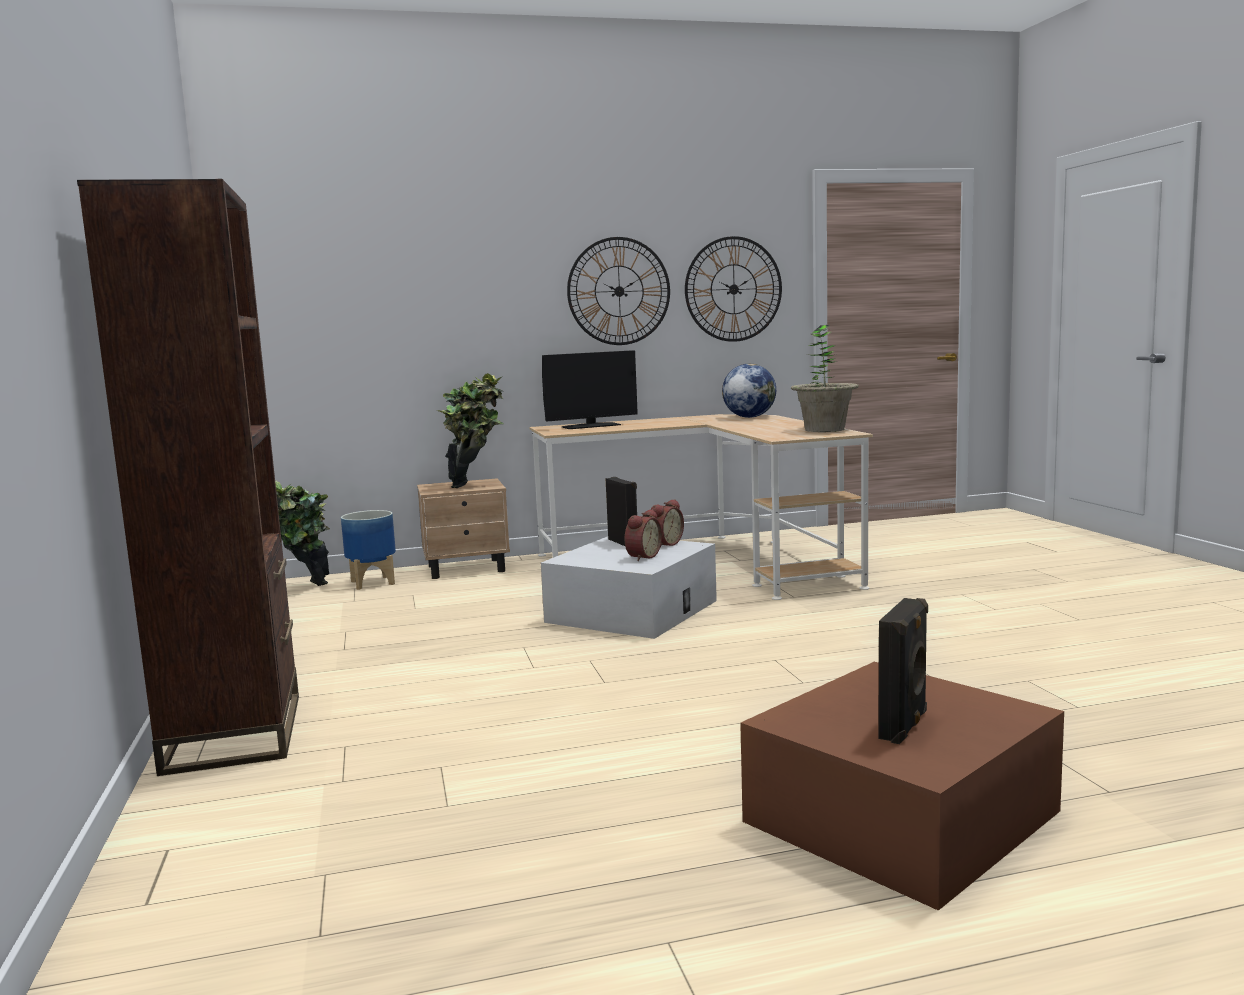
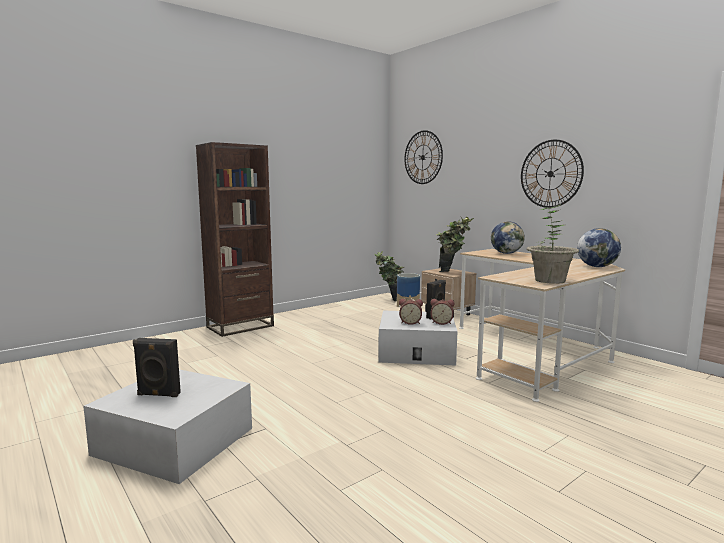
camera: 65 degrees right, 0 degrees up
monitor [542,350,638,429] -> globe [491,221,525,254]
wall clock [685,236,782,342] -> wall clock moved to [404,130,443,184]
brown storage box [740,662,1064,911] -> white storage box [83,369,252,484]

